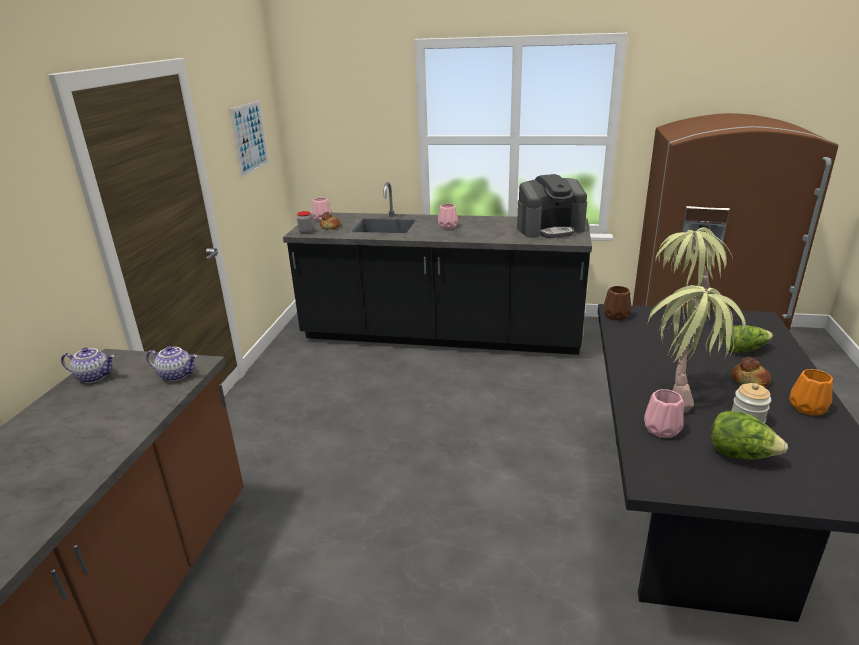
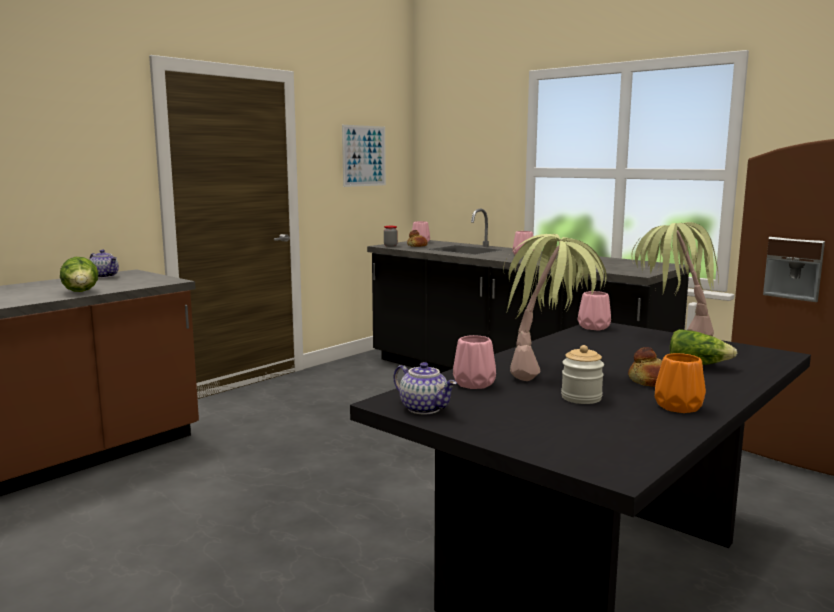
camera: 30 degrees right, 15 degrees down
teapot [146,346,197,381] -> teapot moved to [394,362,457,414]
coffee machine [517,174,587,238] -> none
brown vase [603,286,631,320] -> pink vase [578,291,611,330]
lettuce [711,411,788,459] -> lettuce moved to [60,257,99,292]

